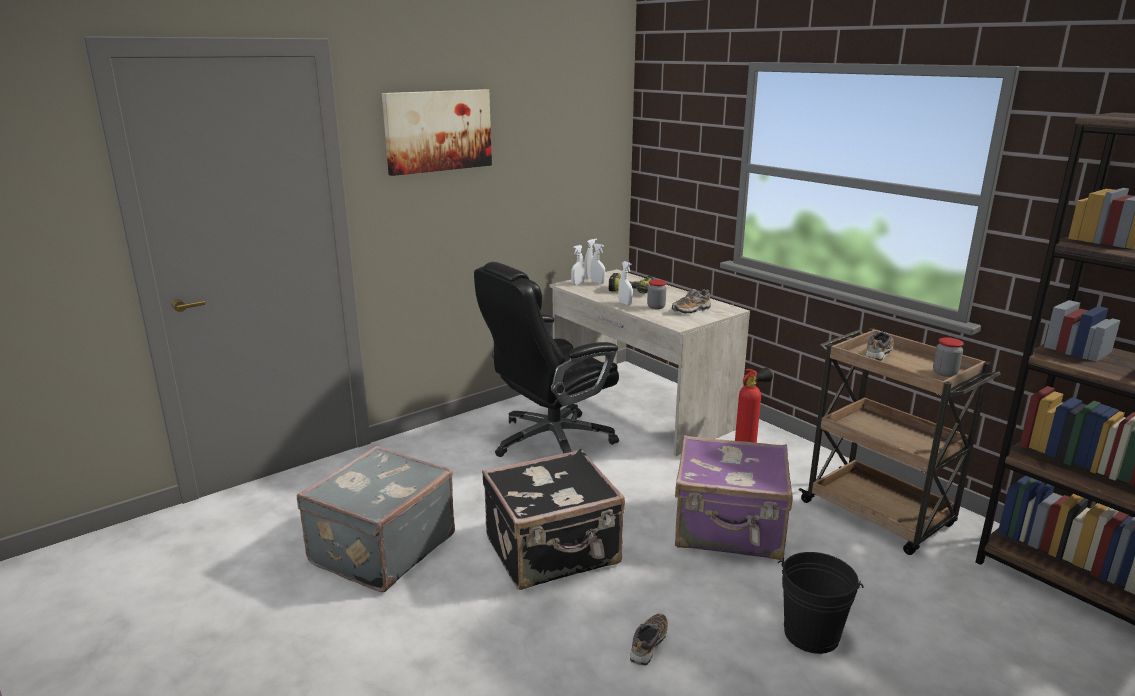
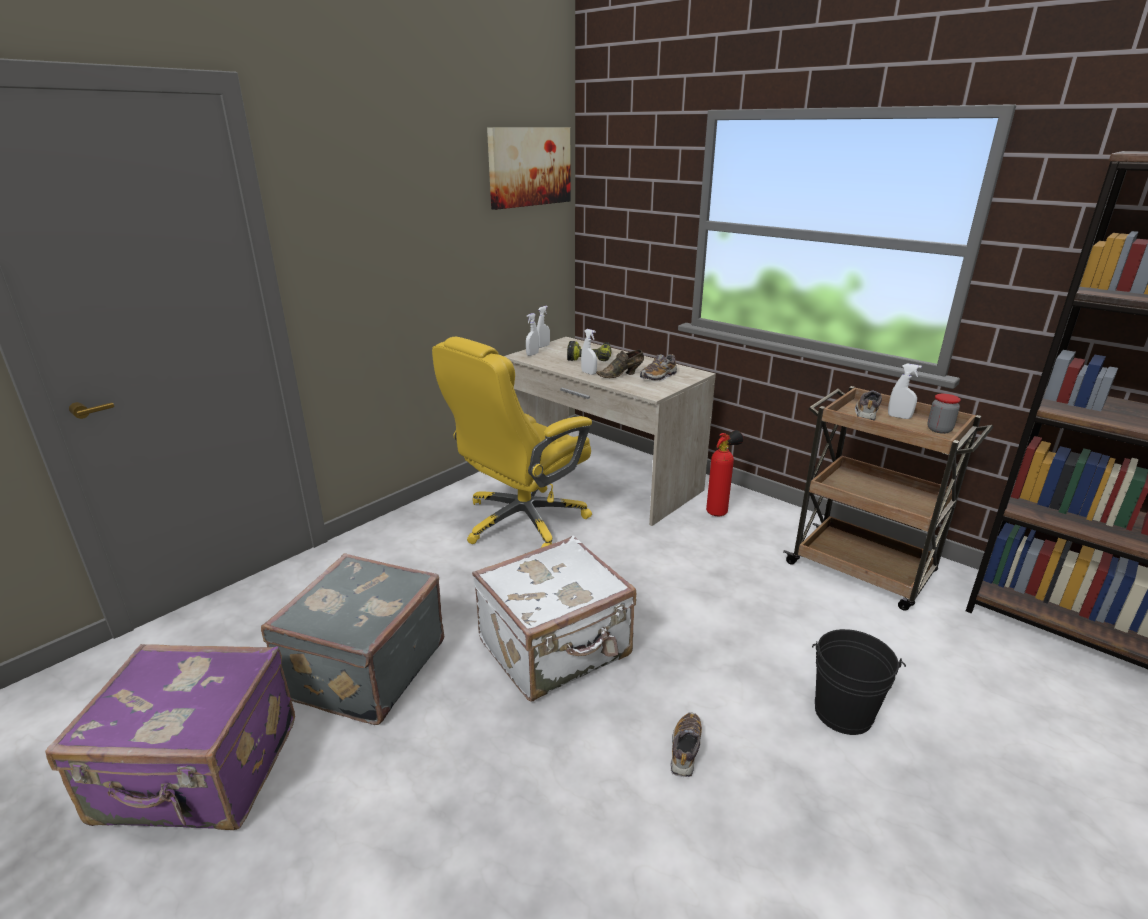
camera: 10 degrees left, 5 degrees up
picture [382,89,492,176] -> picture moved to [487,127,570,210]
black office chair [474,262,619,457] -> yellow office chair [432,337,592,548]
black suitcase [482,449,625,590] -> white suitcase [472,535,636,701]
white spray bottle [591,244,605,284] -> white spray bottle moved to [888,364,922,419]
jar [647,280,666,309] -> brown shoe [596,350,644,378]
purple suitcase [675,435,793,560] -> purple suitcase moved to [45,644,295,830]

